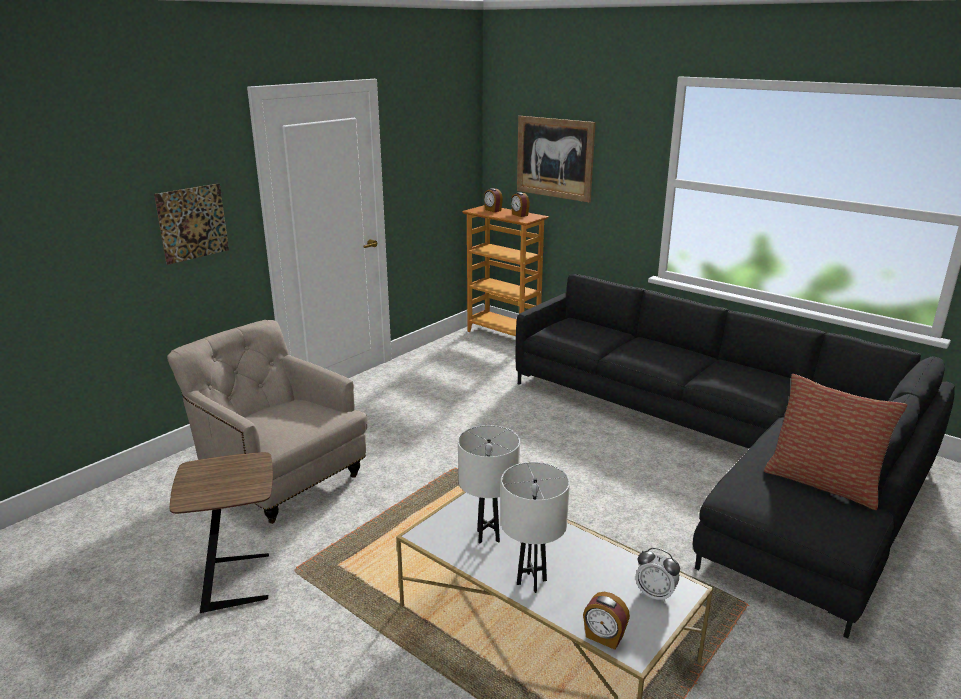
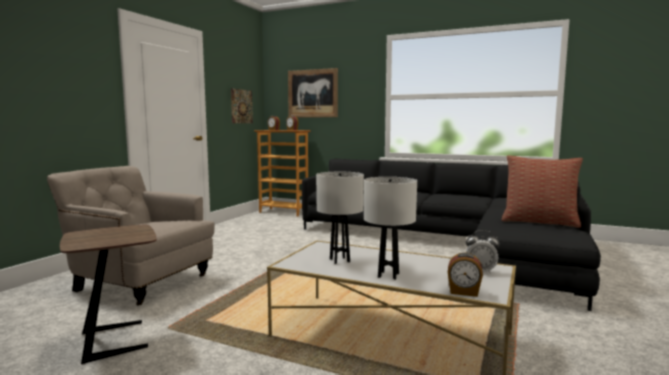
camera: 15 degrees left, 15 degrees down
picture [154,183,229,265] -> picture moved to [231,88,253,123]

